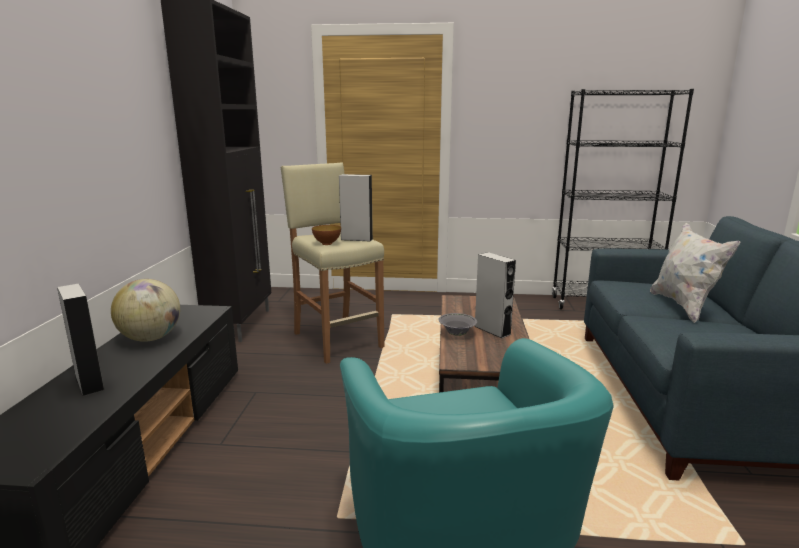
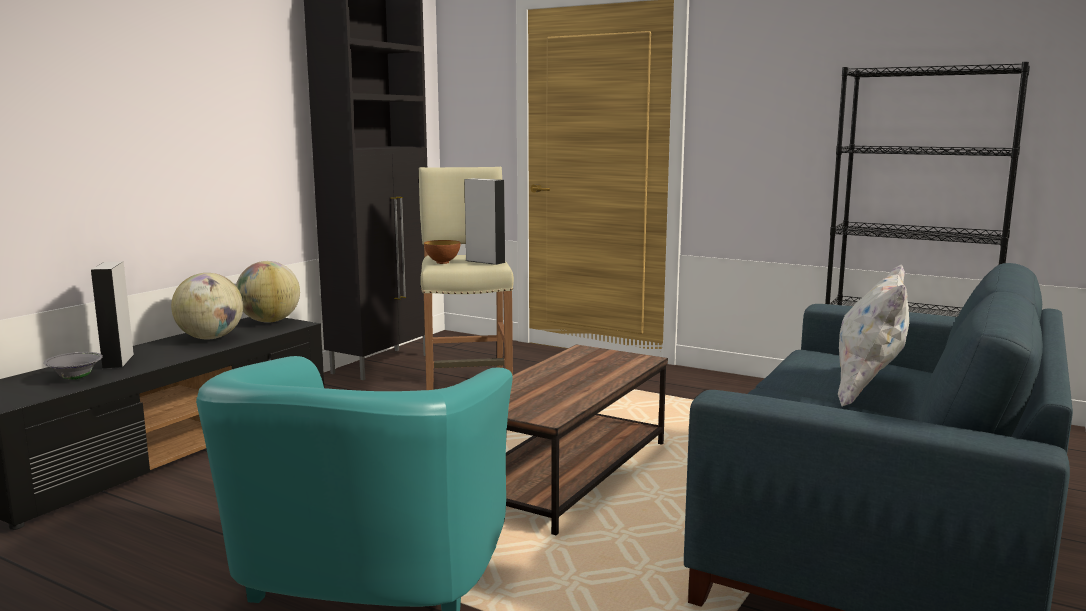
camera: 25 degrees right, 5 degrees down
grey bowl [438,313,477,336] -> grey bowl moved to [43,352,103,380]
grey speaker [474,252,516,338] -> none
none -> globe [236,261,300,323]

